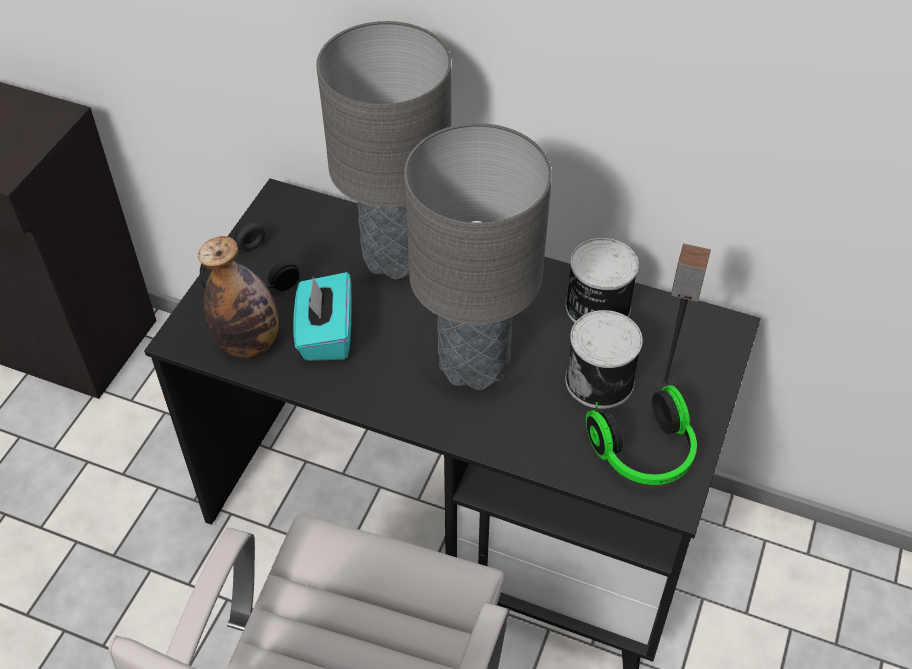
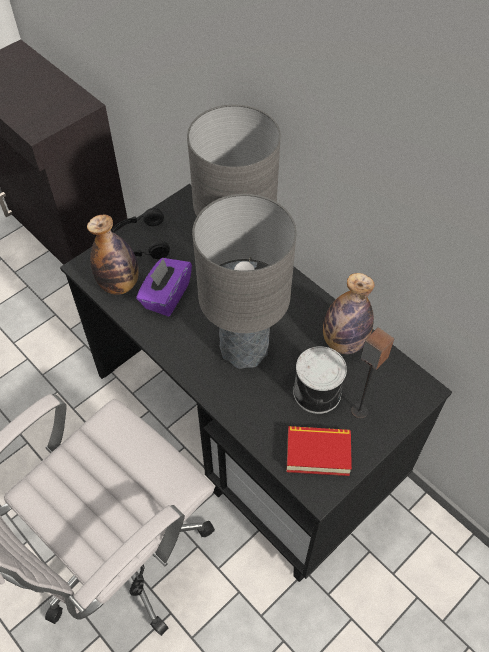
camera: 25 degrees right, 5 degrees up
turquoise tissue box [293,272,351,361] -> purple tissue box [136,258,192,317]
can [566,238,639,323] -> bottle [323,273,375,354]
headphones [586,385,697,485] -> book [287,426,352,476]

